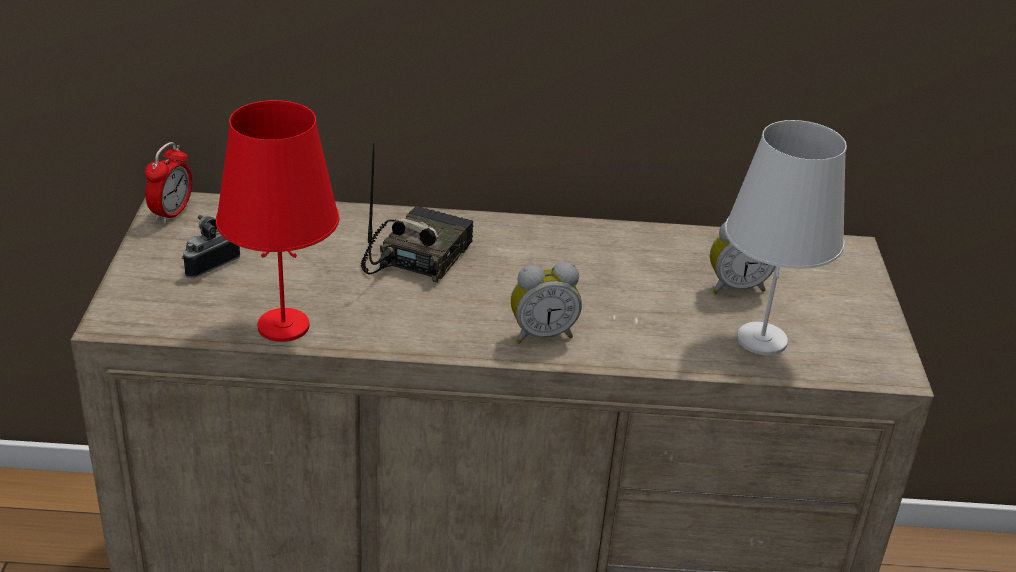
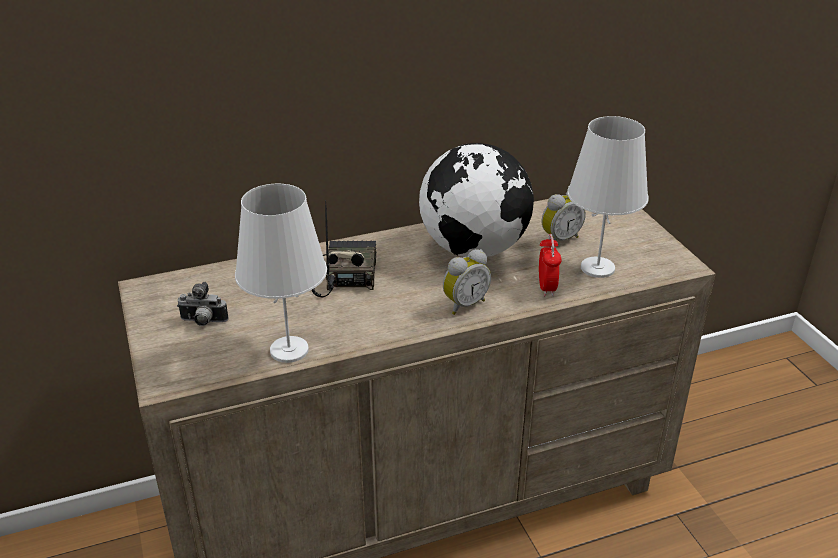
camera: 20 degrees left, 0 degrees up
alarm clock [145,142,192,224] -> alarm clock moved to [539,234,562,296]
camera [182,215,240,278] -> camera turned 105 degrees counterclockwise [177,282,228,326]
red table lamp [216,100,340,342] -> white table lamp [235,184,327,363]
none -> globe [419,143,534,257]

